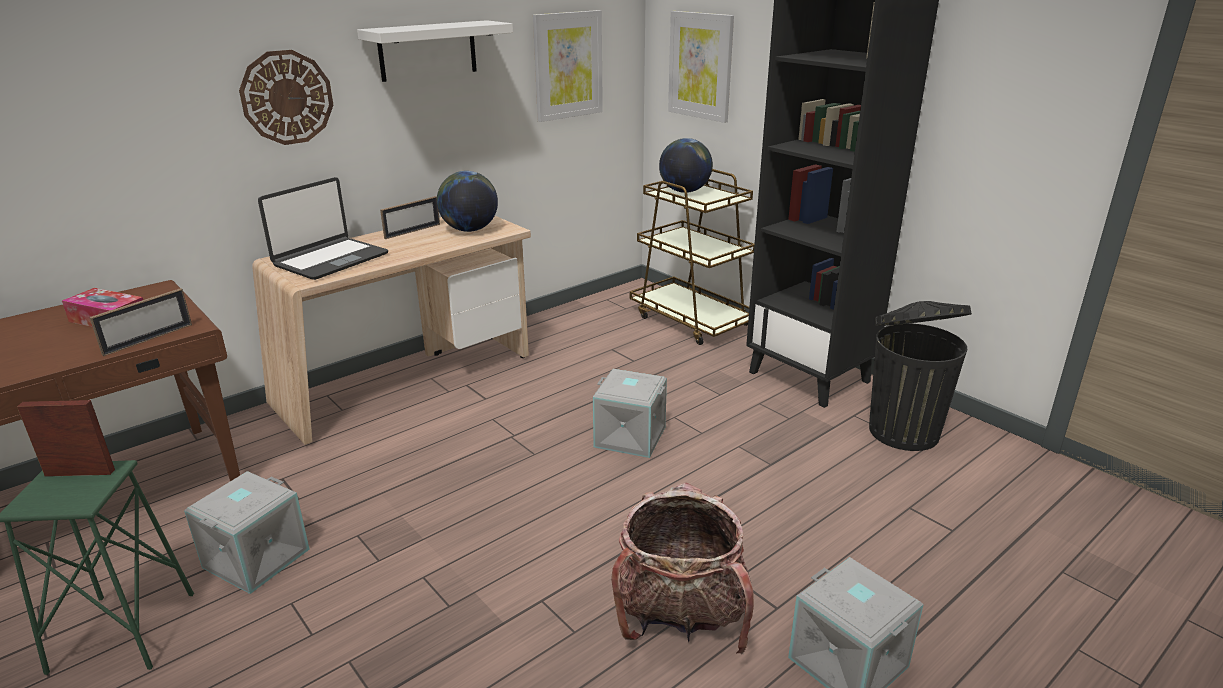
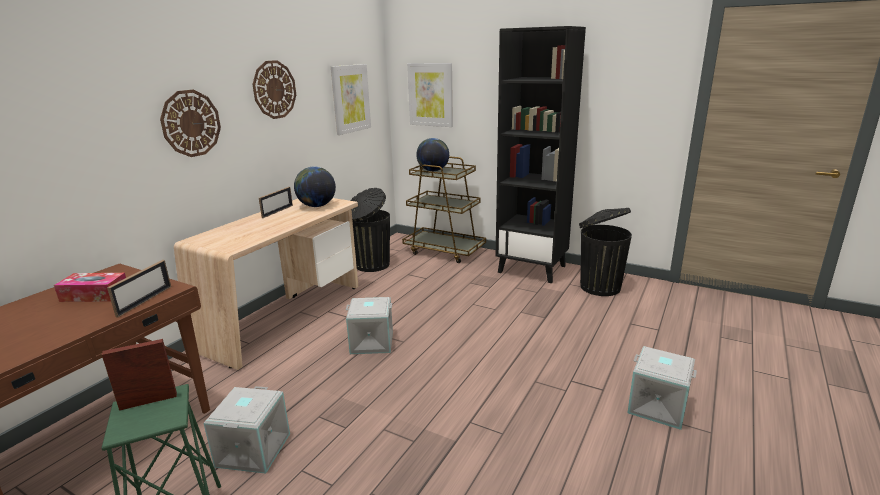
camera: 20 degrees left, 5 degrees down
laptop [258,177,388,280] -> none
white shelf [357,20,513,82] -> wall clock [252,60,296,119]
grey storage box [593,369,667,458] -> grey storage box moved to [346,297,393,354]
backpack [611,483,754,654] -> none
none -> black trash can [350,188,390,272]

